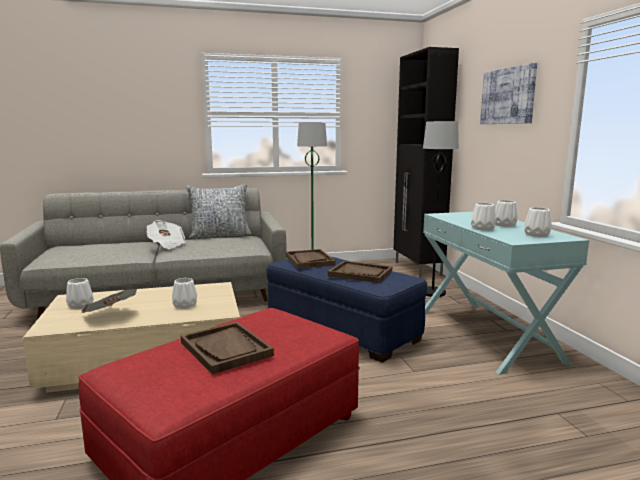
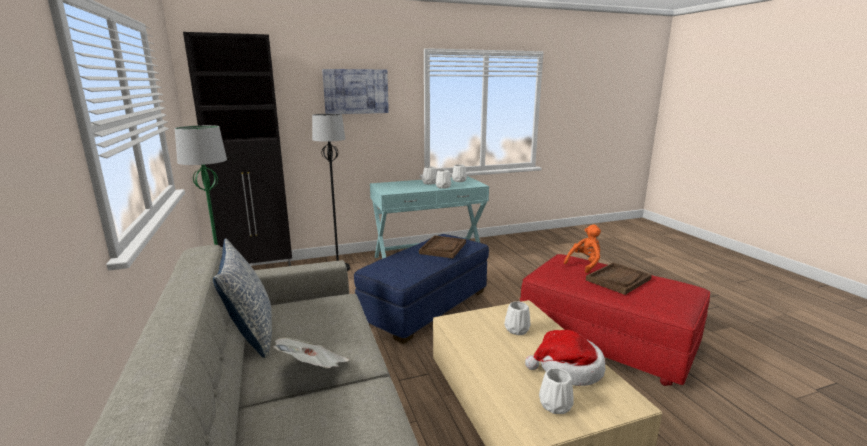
camera: 95 degrees left, 5 degrees up
newspaper [81,289,137,313] -> hat [525,330,606,386]
brown tray [285,249,335,269] -> none
none -> orange plush toy [564,224,601,273]

